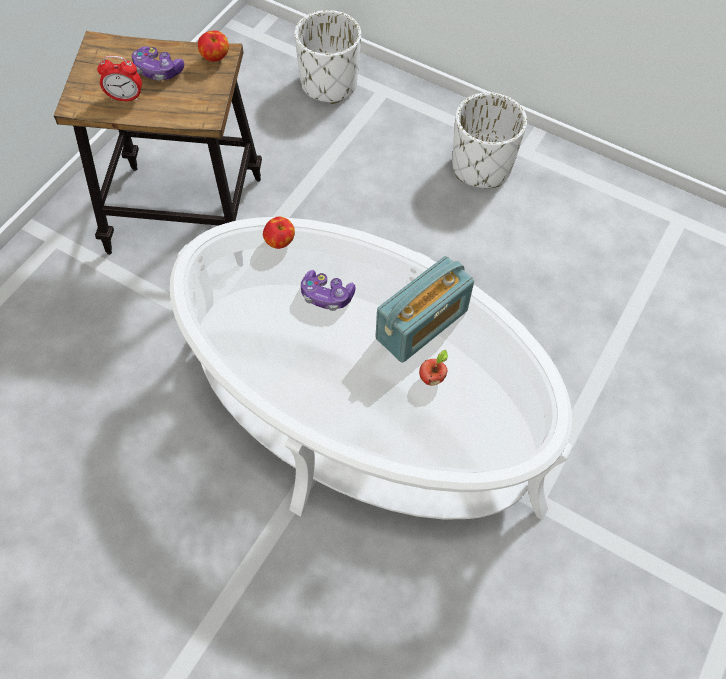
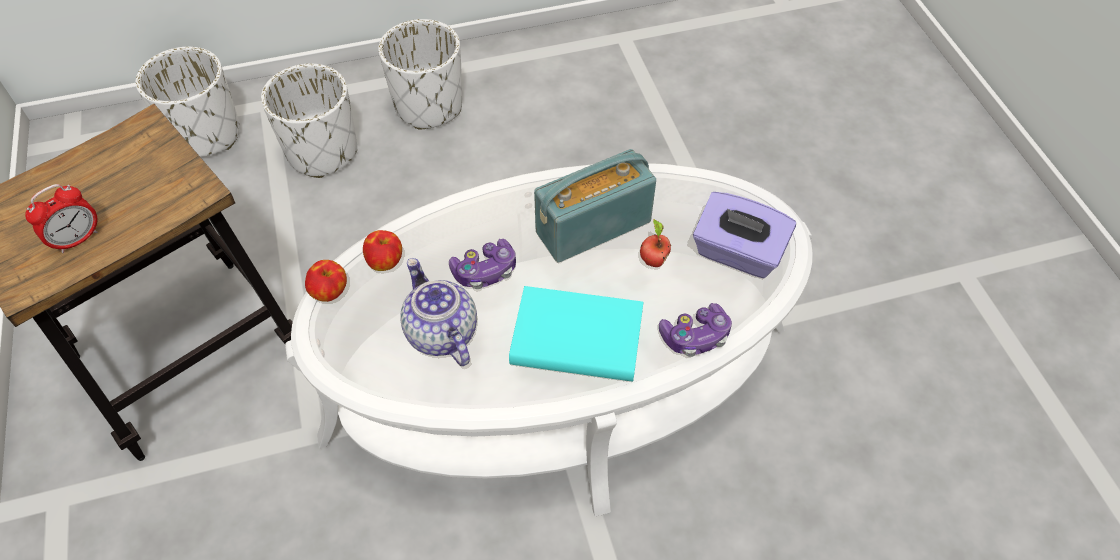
camera: 45 degrees left, 5 degrees down
game controller [132,46,184,81] -> game controller moved to [659,303,732,357]
apple [198,30,229,62] -> apple moved to [305,260,347,302]
radio [375,256,474,363] -> radio turned 120 degrees counterclockwise [534,149,656,262]
none -> white planter [261,64,357,178]
none -> teapot [400,258,477,366]
none -> turquoise book [509,286,643,381]
none -> purple tissue box [693,192,796,278]

